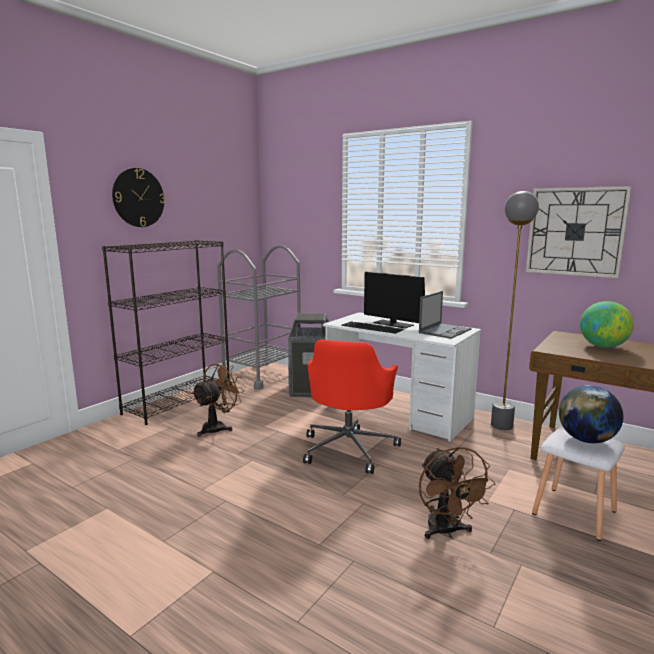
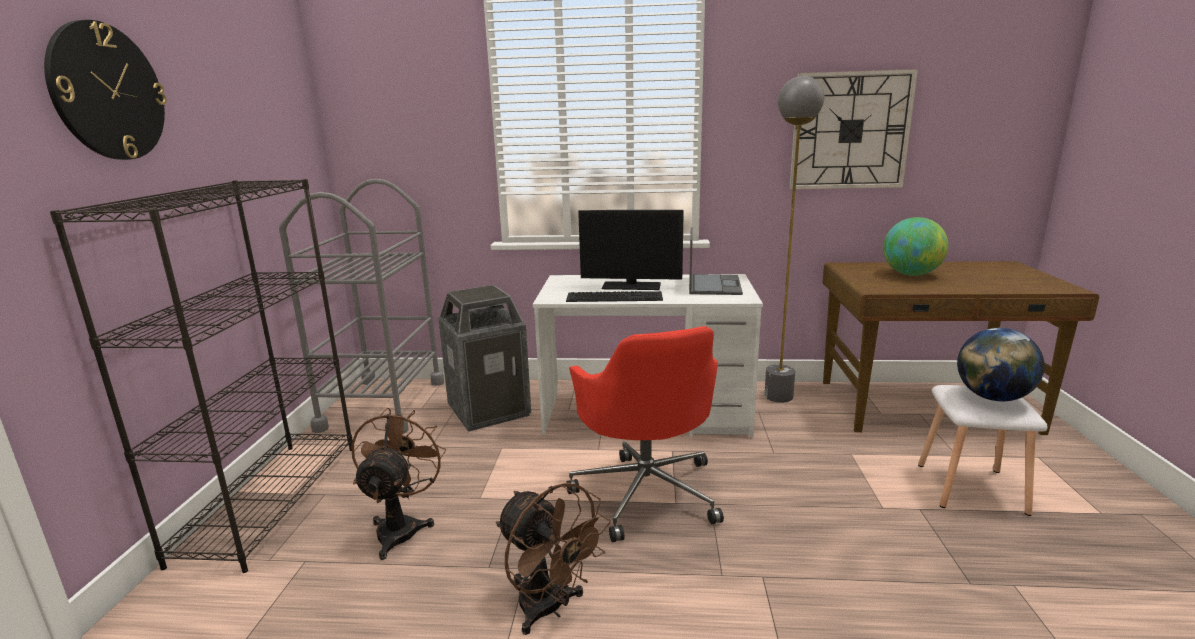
camera: 30 degrees left, 5 degrees up
brown fan [419,446,496,539] -> brown fan moved to [496,483,610,635]

